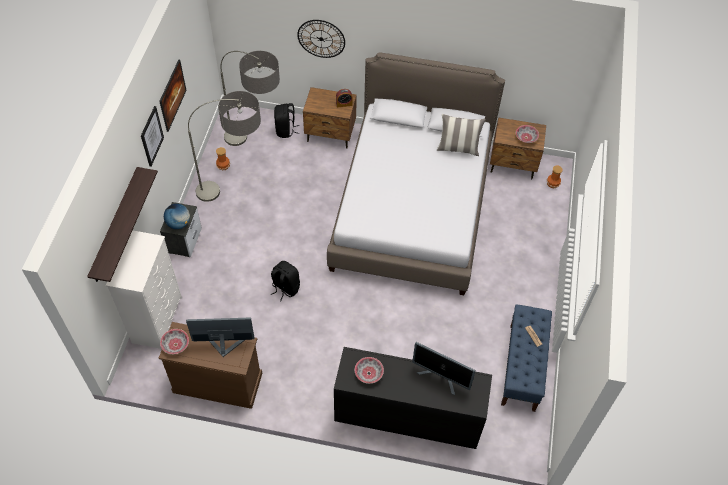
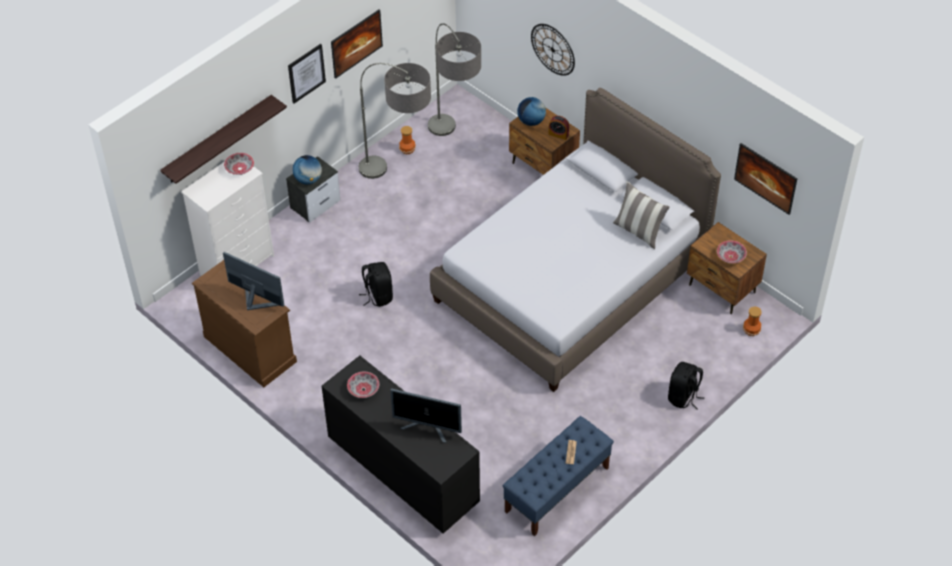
camera: 35 degrees right, 5 degrees down
bowl [160,329,189,354] -> bowl moved to [224,153,254,175]
black backpack [274,103,299,138] -> black backpack moved to [668,362,704,409]
monitor [412,342,476,395] -> monitor turned 45 degrees counterclockwise [390,388,462,443]
none -> globe [517,97,546,126]
none -> picture [734,143,797,215]

